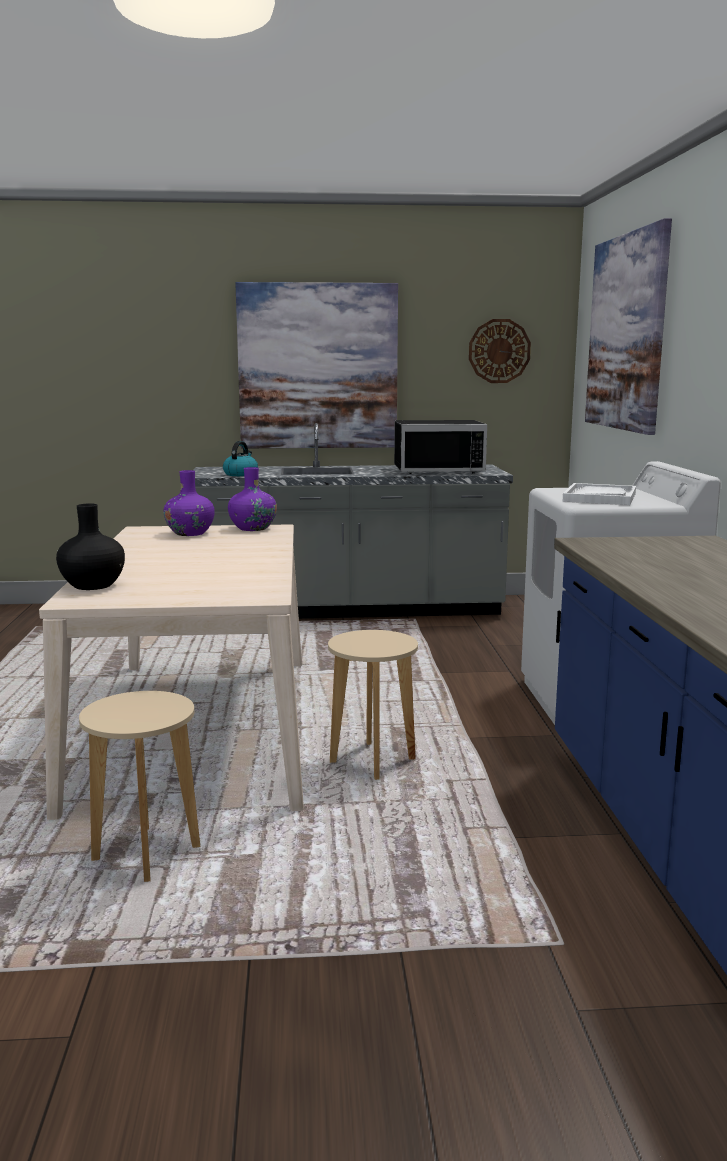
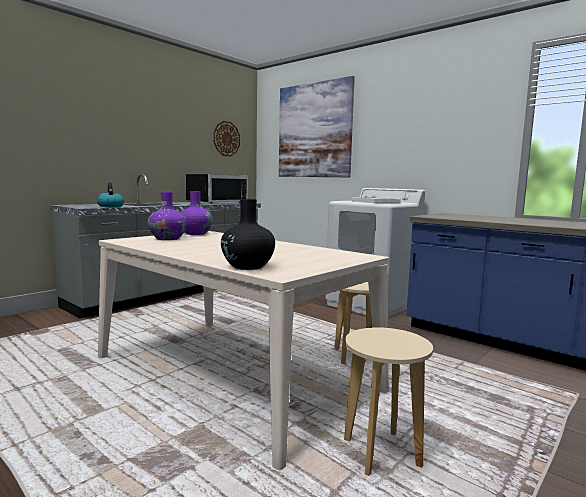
camera: 45 degrees left, 5 degrees down
picture [235,282,398,448] -> none

